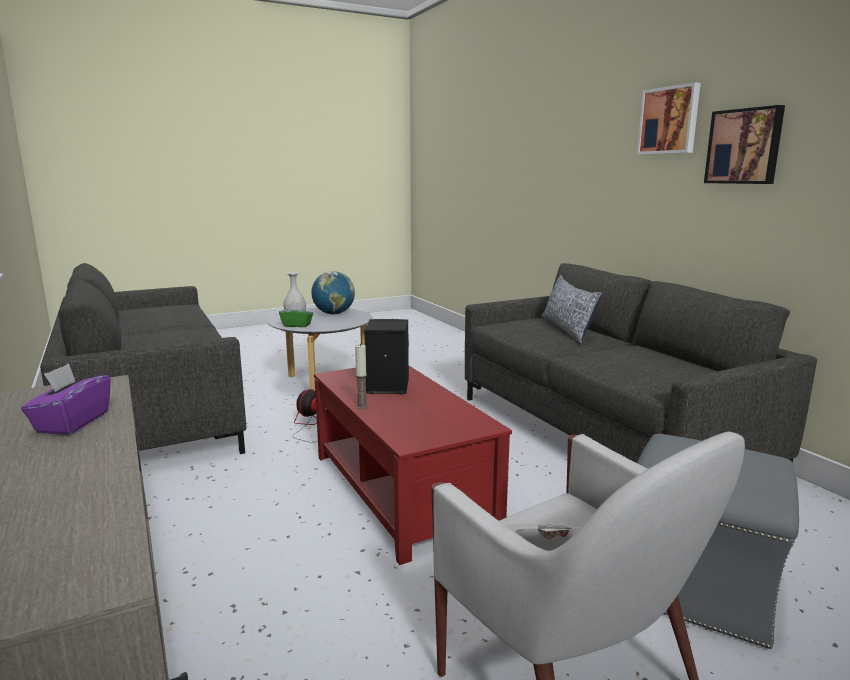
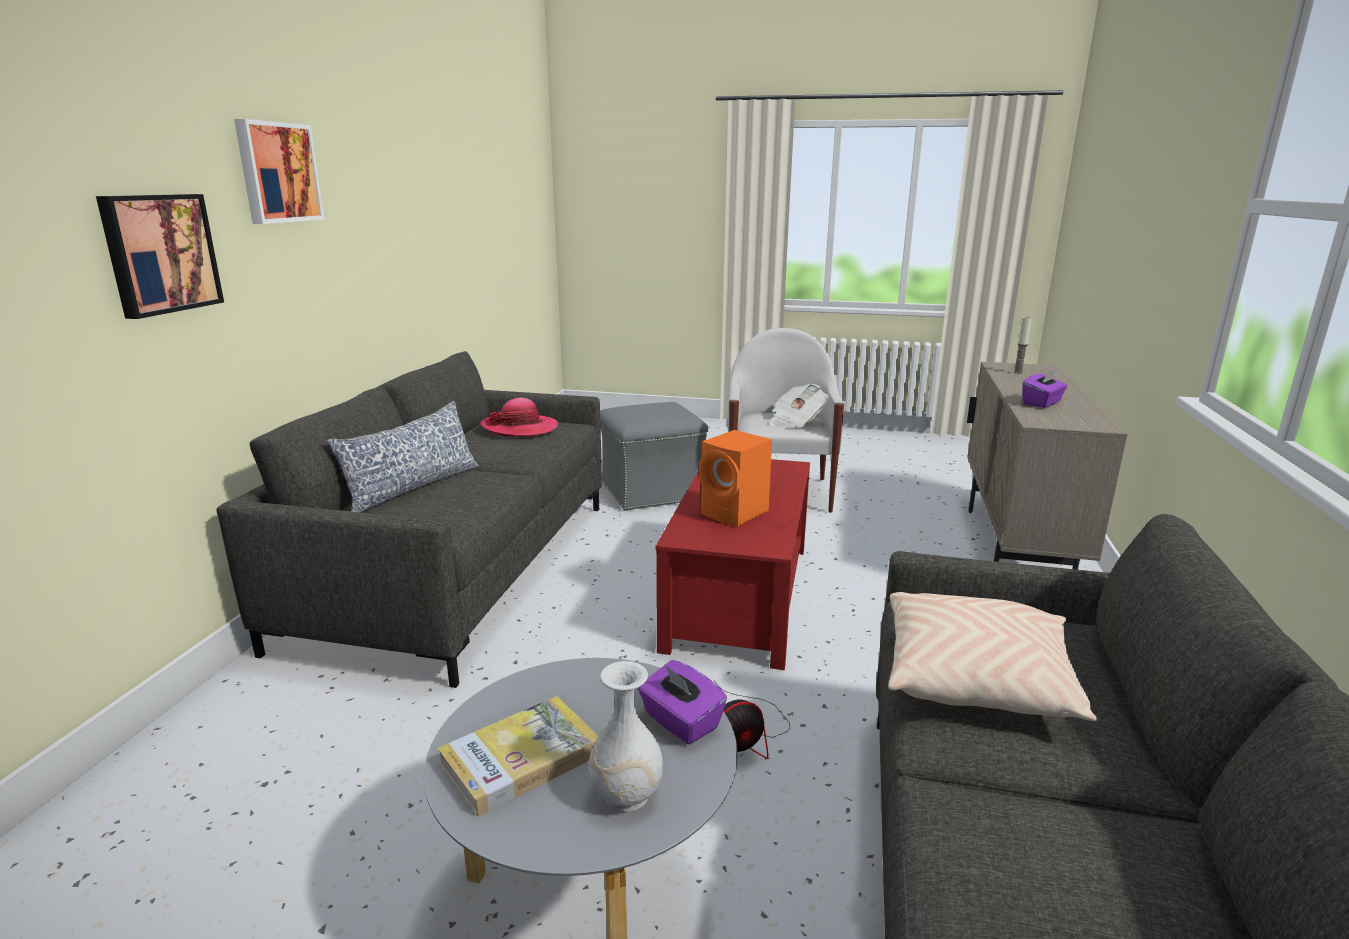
camera: 140 degrees left, 5 degrees up
green tissue box [279,302,313,327] -> purple tissue box [638,660,727,744]
globe [311,271,355,315] -> book [438,696,598,816]
candle [355,344,368,409] -> candle moved to [1013,317,1032,374]
black speaker [364,319,409,394] -> orange speaker [699,430,772,526]
picture [704,105,785,184] -> picture moved to [96,194,224,319]
none -> hat [480,397,558,437]
none -> beige pillow [888,592,1098,721]

